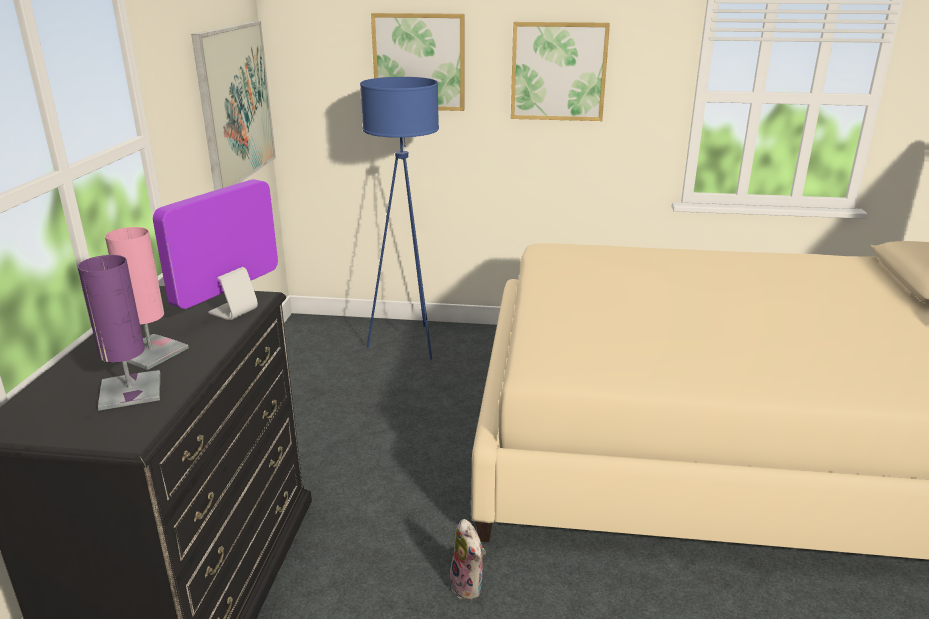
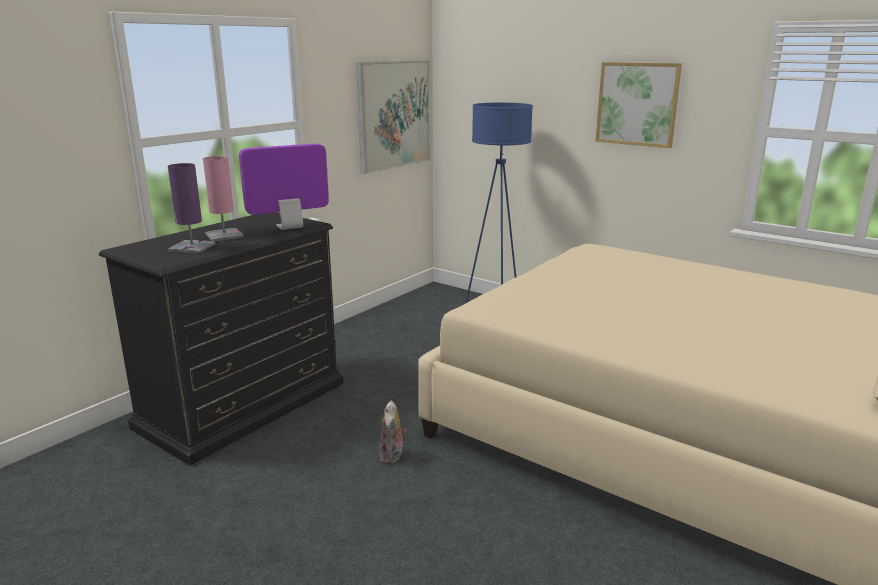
camera: 30 degrees right, 5 degrees down
picture [371,13,465,111] -> none

